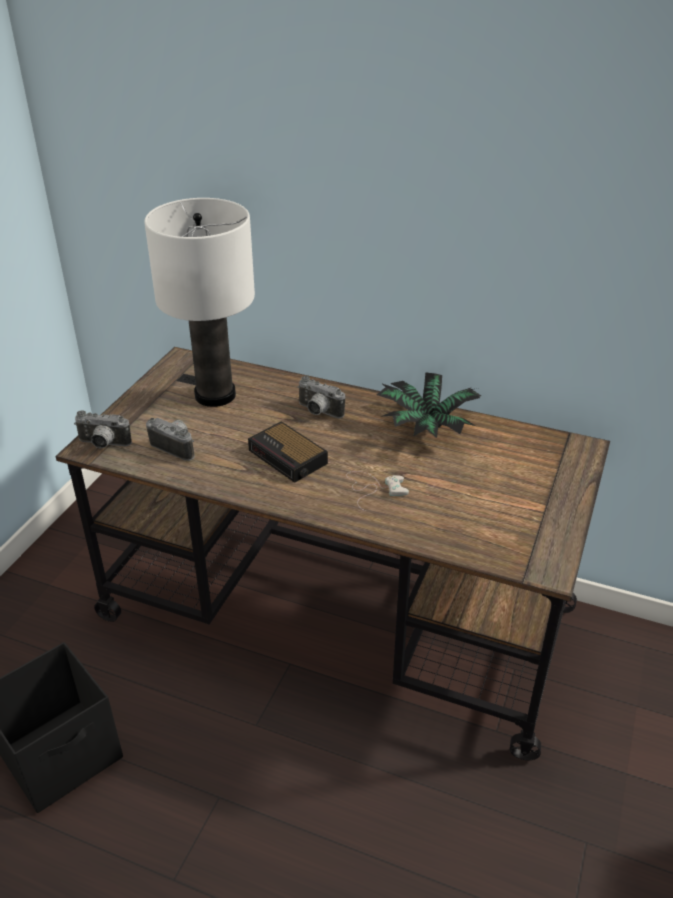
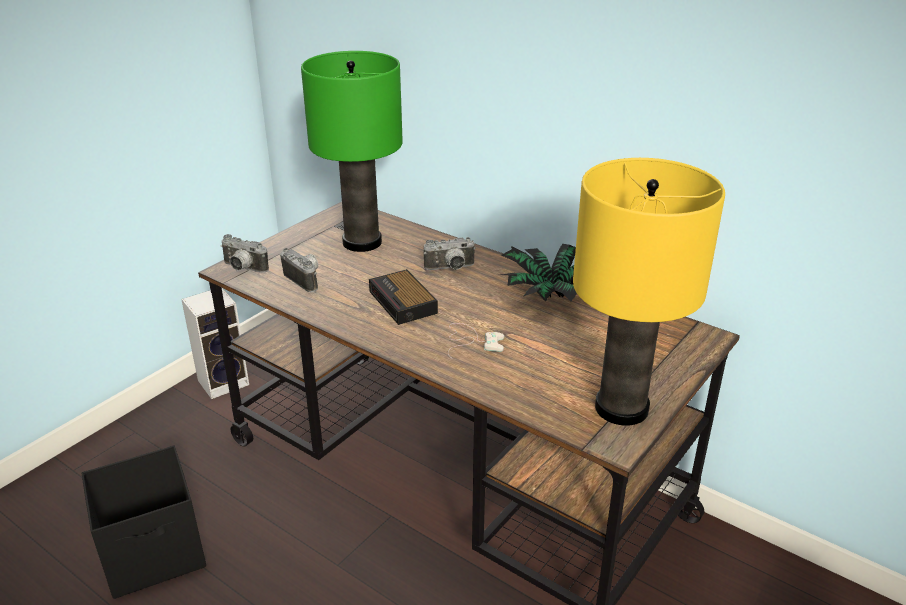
camera: 15 degrees right, 5 degrees down
white table lamp [144,198,255,407] -> green table lamp [301,51,403,252]
camera [297,376,345,418] -> camera turned 60 degrees counterclockwise [424,237,476,270]
none -> speaker [181,288,249,399]
none -> yellow table lamp [573,158,725,426]

